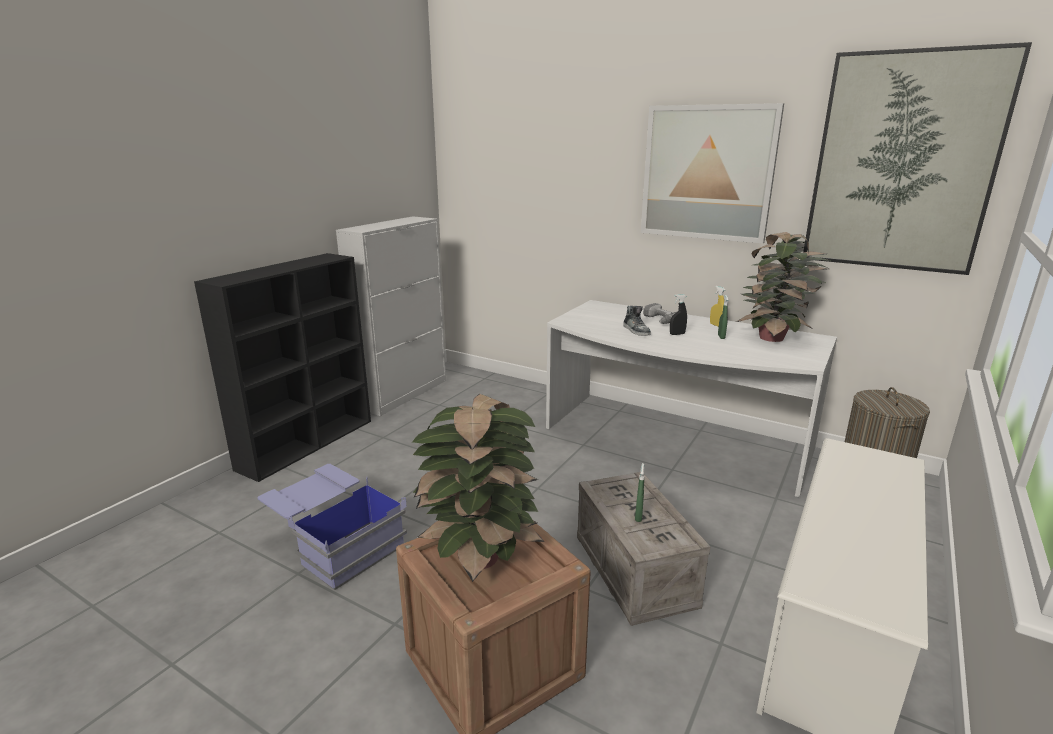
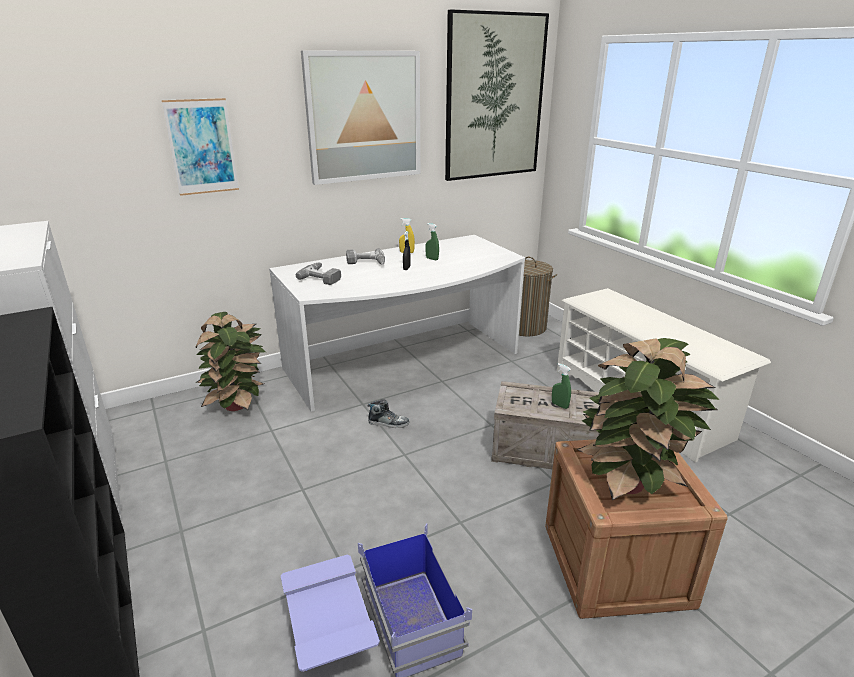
camera: 60 degrees left, 5 degrees up
shoe [623,306,651,336] -> shoe moved to [368,399,409,428]
potted plant [736,232,830,342] -> potted plant moved to [195,312,266,411]
none -> picture [162,98,239,196]
none -> power drill [296,263,341,285]

